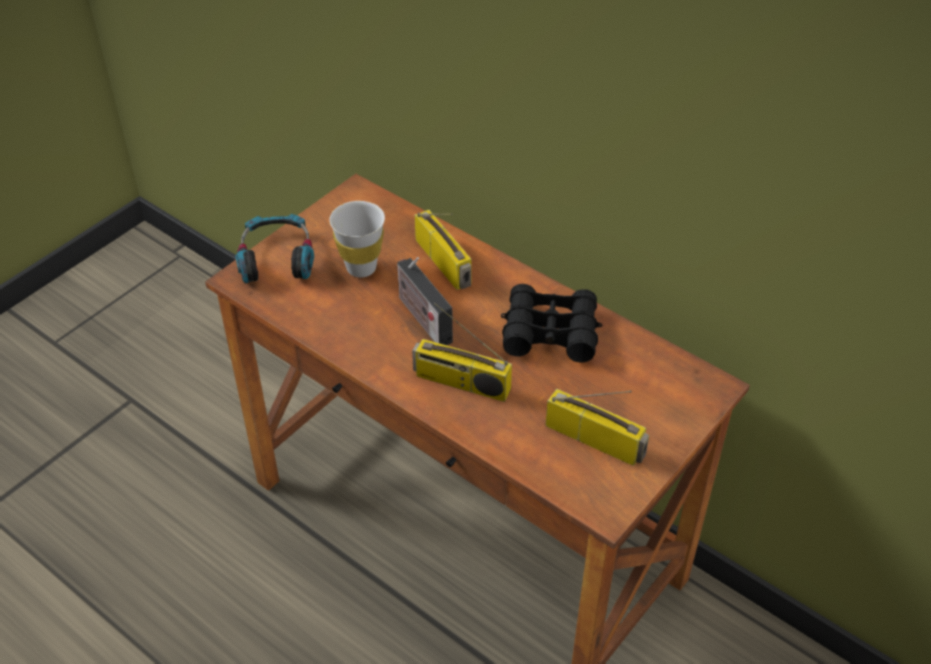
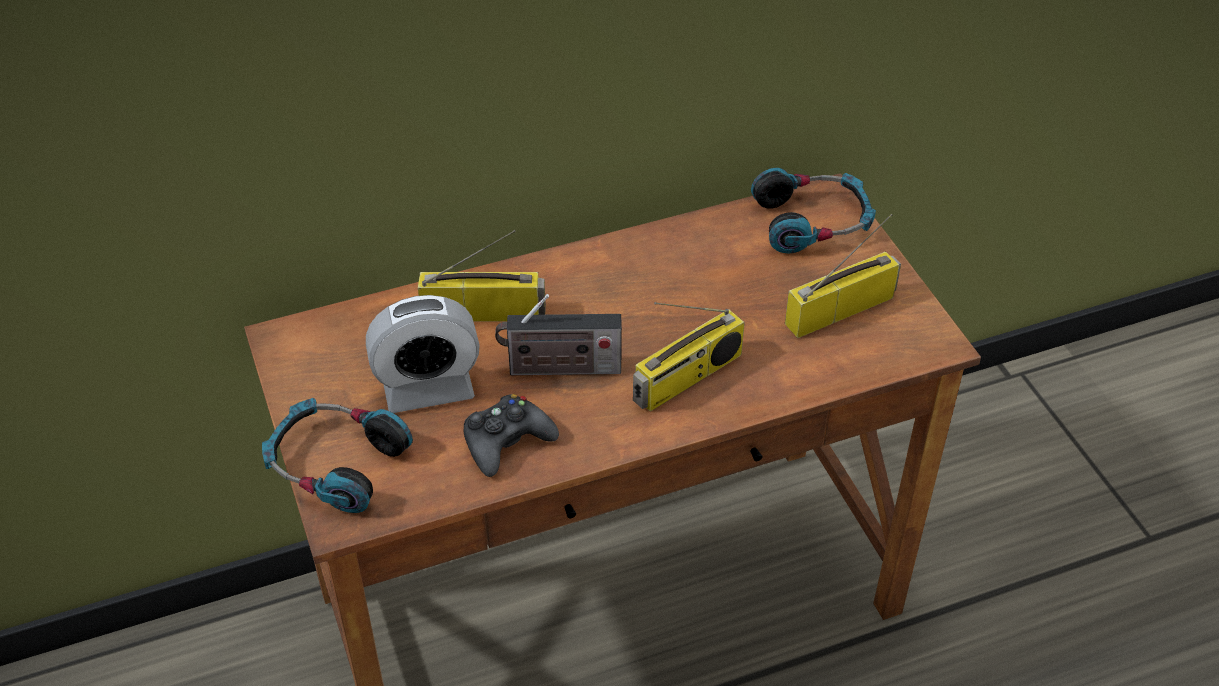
camera: 60 degrees left, 0 degrees up
white cup [330,201,385,278] -> alarm clock [366,295,480,413]
black binoculars [501,284,603,363] -> none
none -> black game controller [464,394,559,477]
none -> headphones [751,168,876,253]

